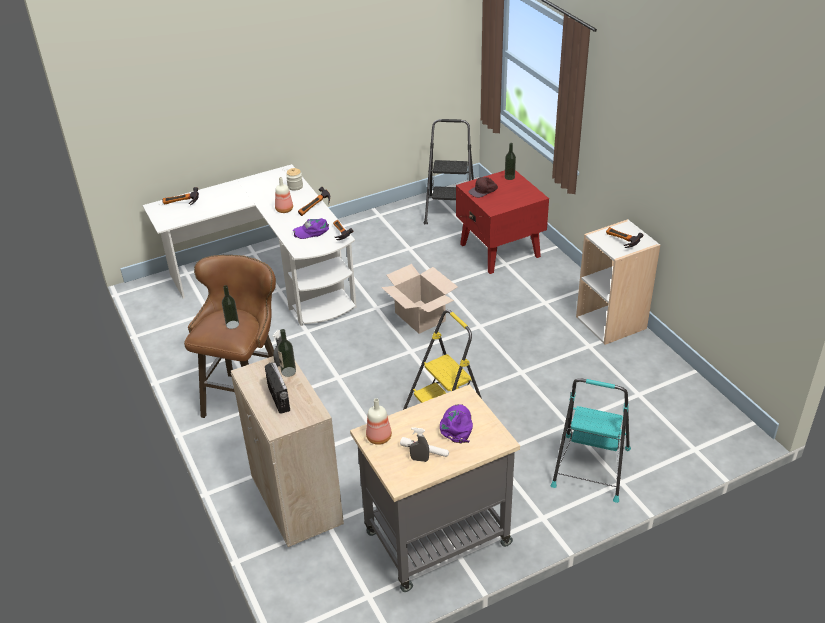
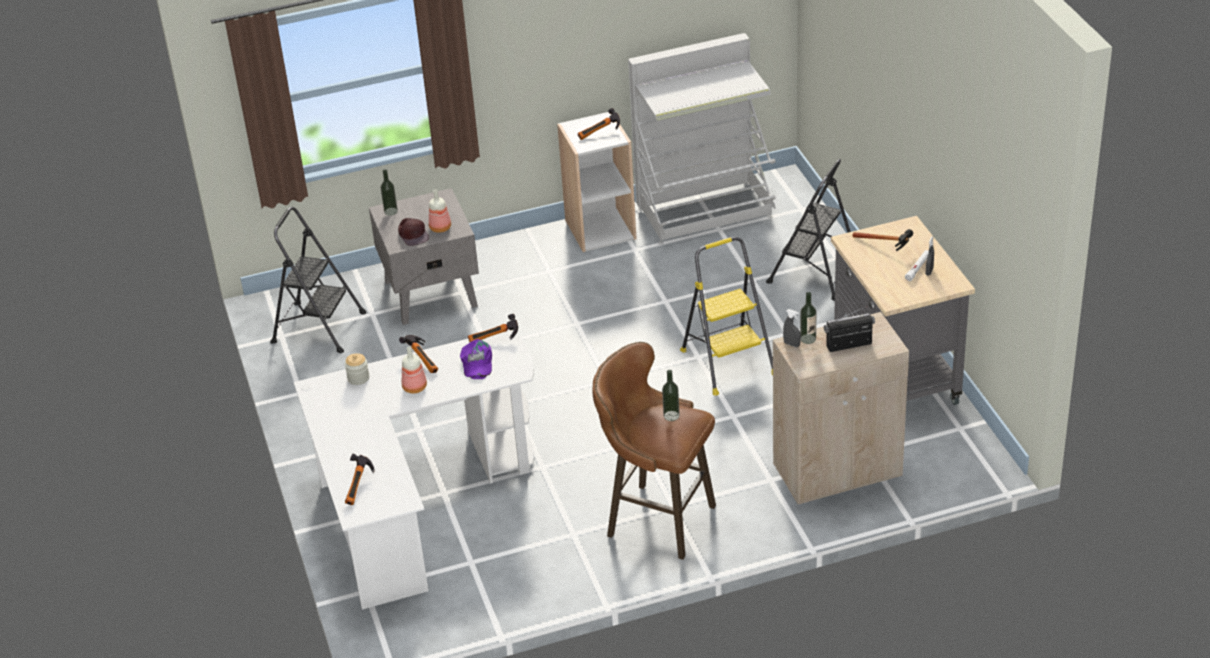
camera: 80 degrees left, 0 degrees up
bottle [366,398,392,445] -> bottle moved to [429,190,451,233]
cardboard box [381,264,458,334] -> none
purple cap [440,404,473,443] -> hammer [852,229,913,251]
red nightstand [456,170,549,274] -> grey nightstand [369,188,479,325]
turquoise step ladder [550,378,631,503] -> black step ladder [766,159,851,301]
none -> white shoe rack [628,33,776,245]

